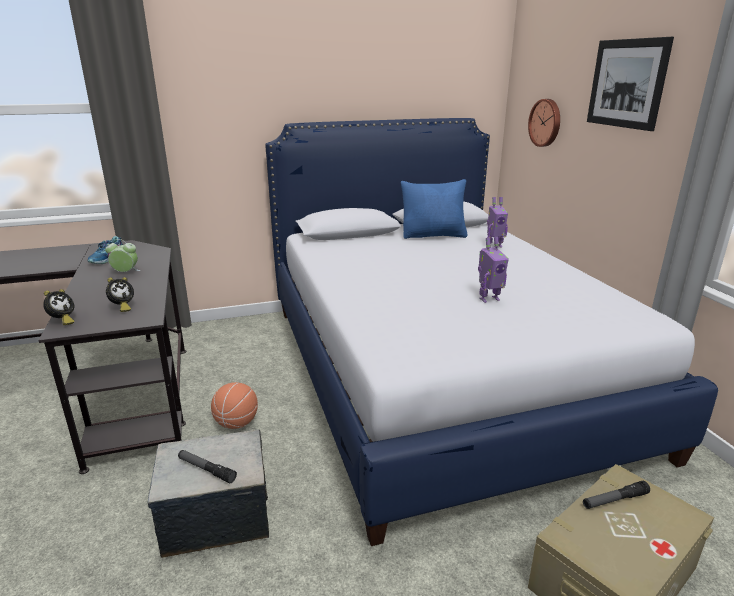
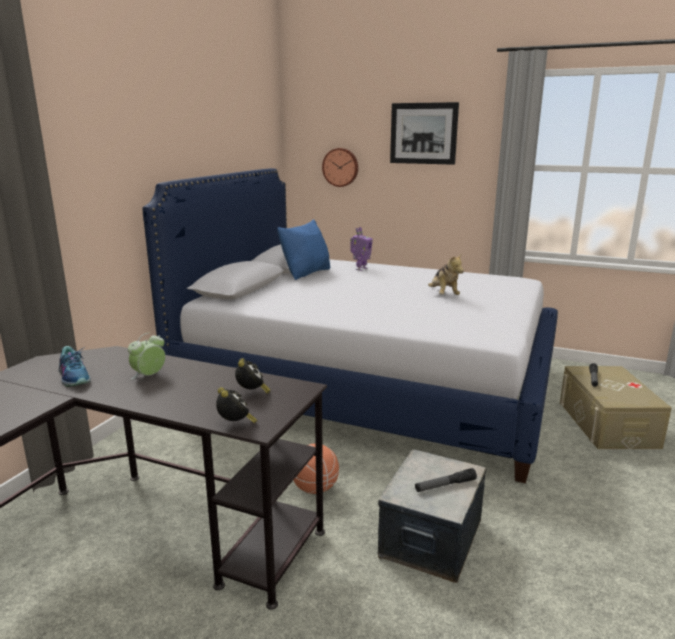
camera: 50 degrees left, 5 degrees down
toy robot [478,237,509,303] -> plush toy [428,253,464,295]

